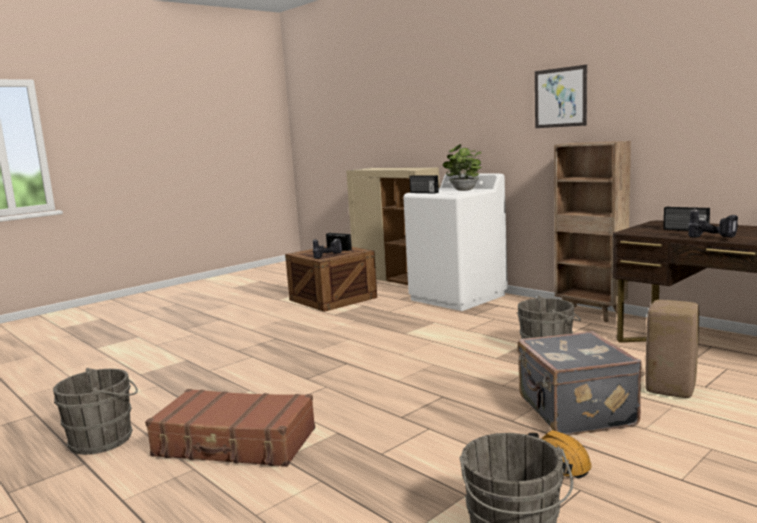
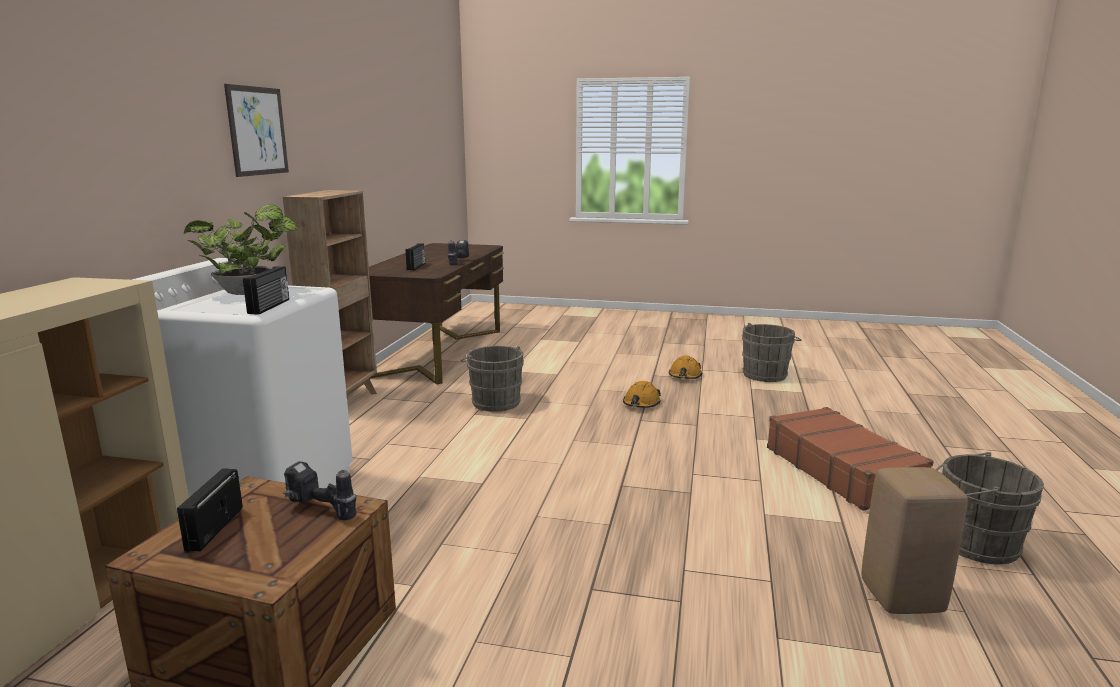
camera: 125 degrees left, 5 degrees up
grey suitcase [518,331,642,436] -> none
beige stool [646,300,699,398] -> beige stool moved to [861,467,968,614]
none -> orange hard hat [623,381,661,408]

